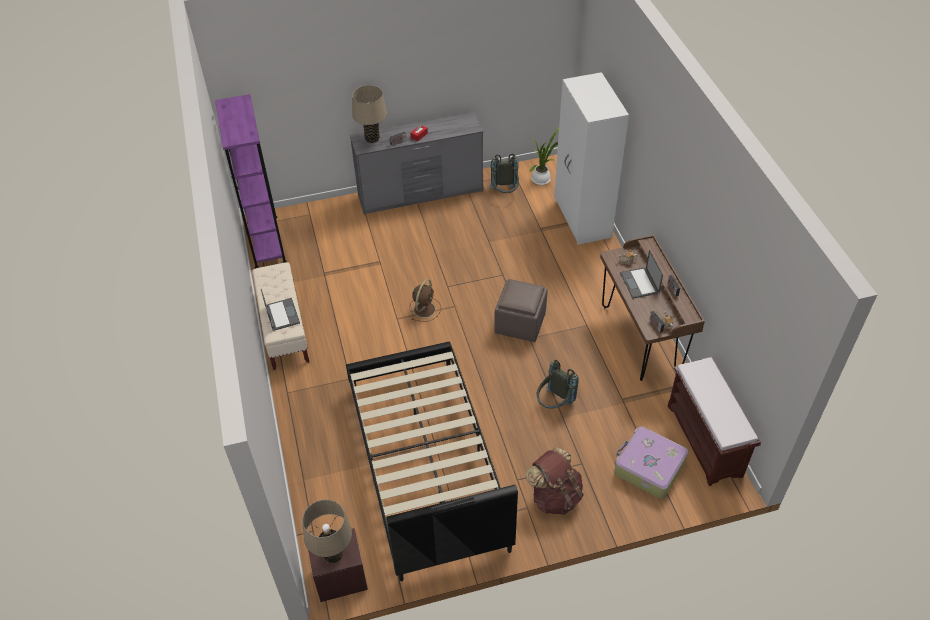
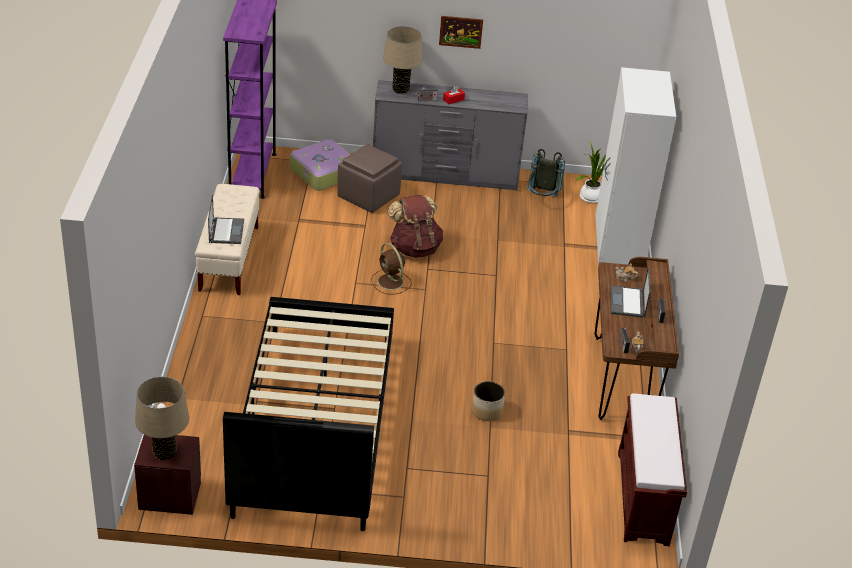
camera: 15 degrees right, 10 degrees down
brown fan [409,279,441,322] -> brown fan turned 105 degrees clockwise [371,243,412,294]
brown ottoman [494,279,548,342] -> brown ottoman moved to [337,144,402,213]
brown backpack [526,447,584,515] -> brown backpack moved to [388,195,443,258]
grey backpack [537,360,579,408] -> planter [472,381,505,421]
suitcase [614,427,688,498] -> suitcase moved to [290,139,351,191]
none -> picture [439,16,483,49]

